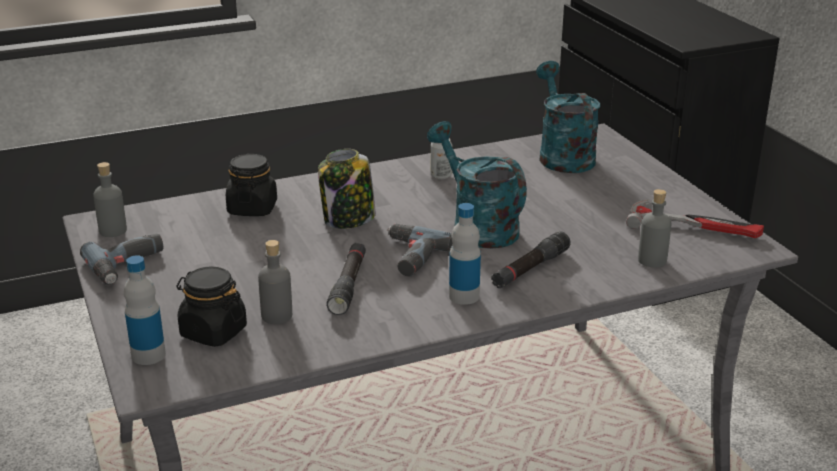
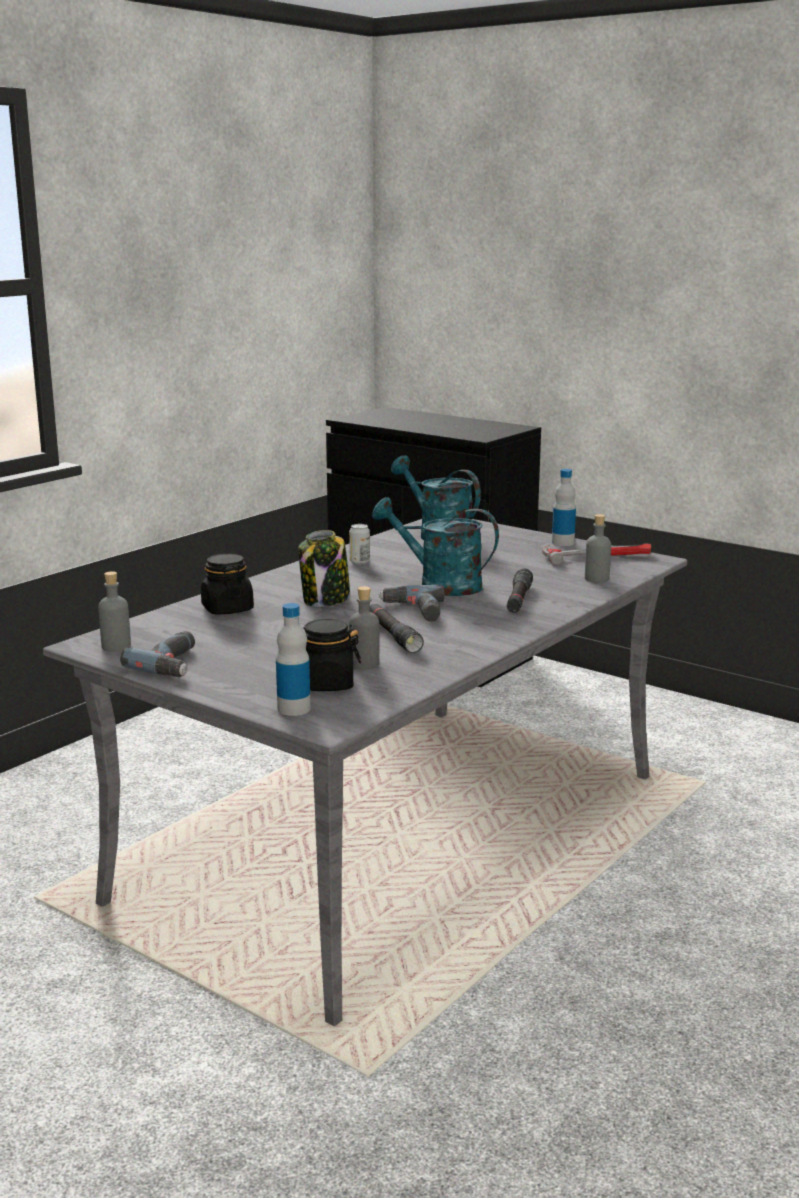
camera: 30 degrees left, 10 degrees down
bottle [449,203,481,305] -> bottle moved to [552,469,576,546]

